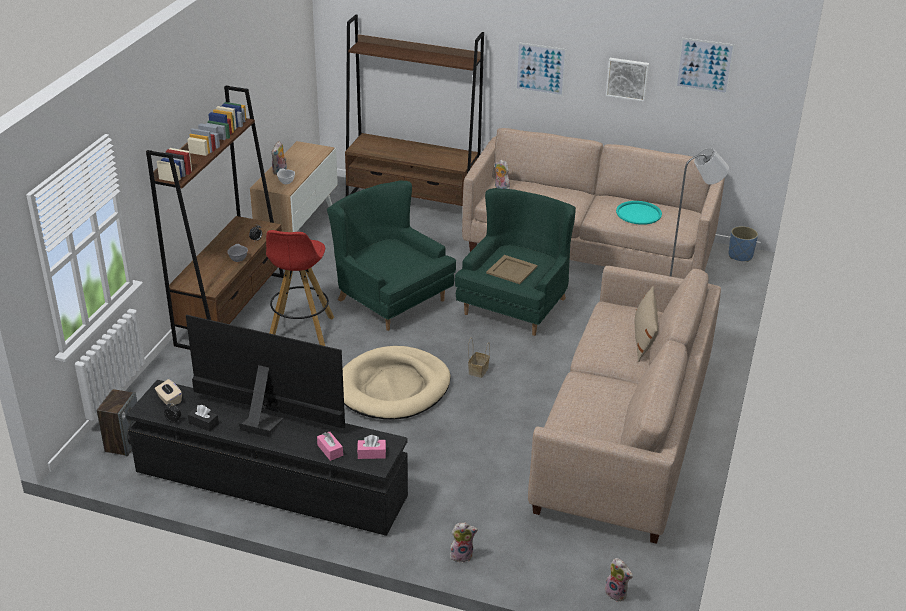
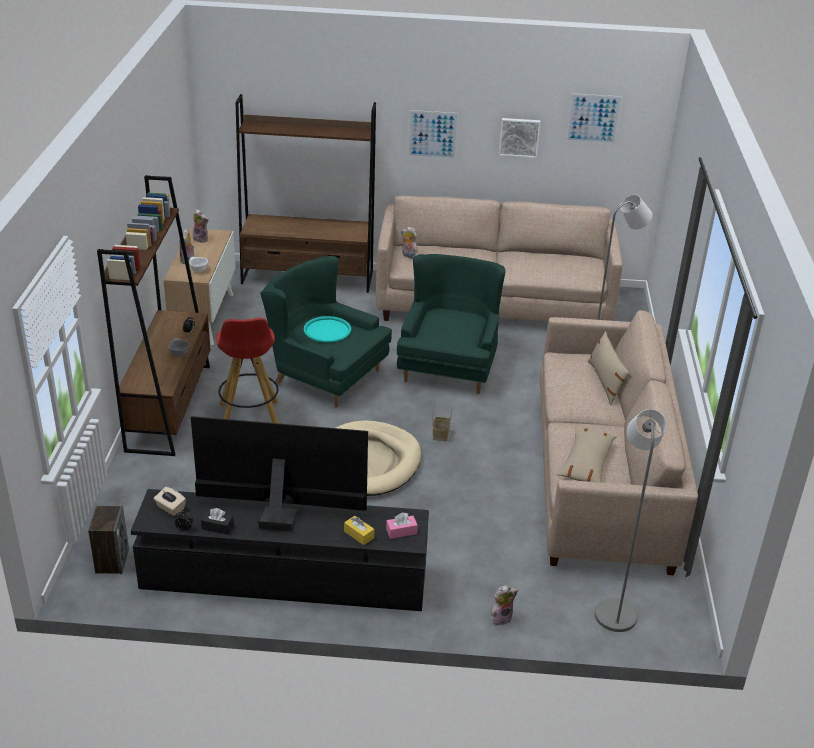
camera: 15 degrees left, 0 degrees up
pink tissue box [317,432,343,461] -> yellow tissue box [344,516,374,545]
beige tray [486,255,538,284] -> none
plush toy [605,558,633,602] -> plush toy moved to [193,209,209,243]
turquoise tray [616,201,662,225] -> turquoise tray moved to [304,316,351,343]
blue planter [729,226,758,262] -> none
none -> beige pillow [556,425,617,482]
none -> grey floor lamp [595,409,666,632]

